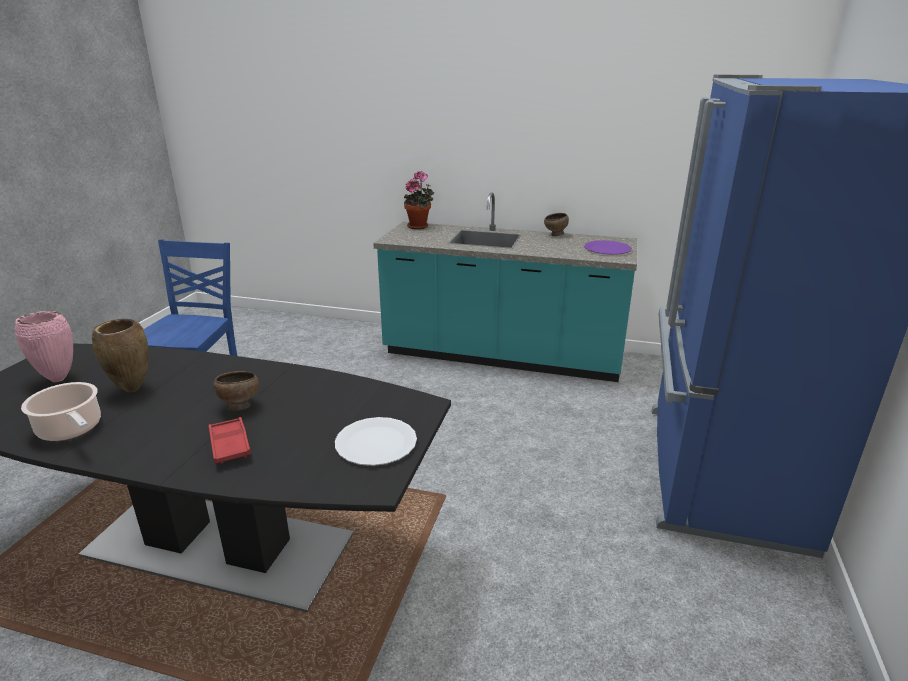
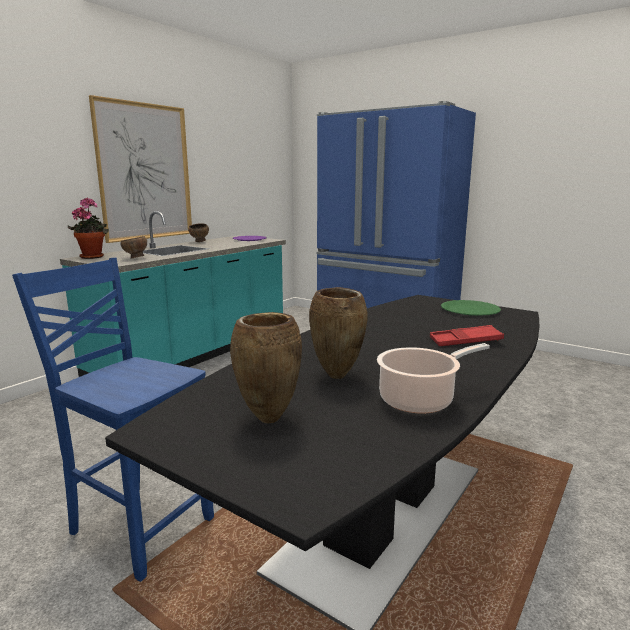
camera: 70 degrees left, 10 degrees down
pink vase [15,311,73,382] -> brown vase [230,312,302,423]
brown bowl [213,371,259,410] -> brown bowl moved to [120,236,147,259]
white plate [335,417,417,466] -> green plate [441,300,501,316]
none -> picture [89,95,192,243]

